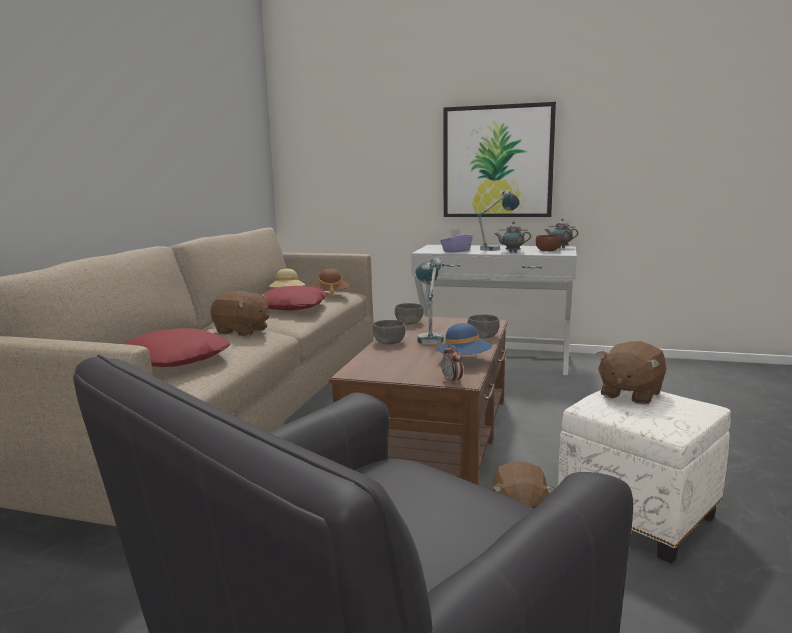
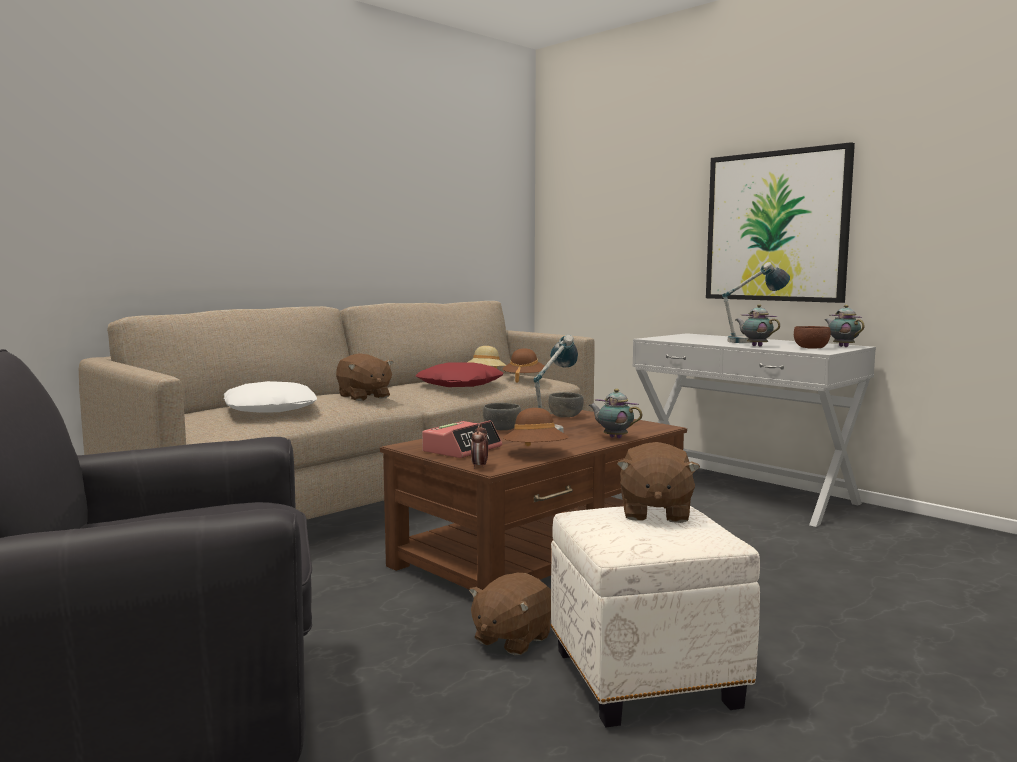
camera: 30 degrees right, 5 degrees down
red pillow [123,328,230,367] -> white pillow [224,381,317,413]
blue hat [437,323,492,356] -> brown hat [503,408,569,446]
purple tissue box [440,228,473,253] -> none
grey bowl [467,314,500,338] -> teapot [589,389,642,439]
brown plush toy [597,341,667,405] -> brown plush toy turned 60 degrees counterclockwise [617,442,700,523]
none -> alarm clock [422,420,502,458]

